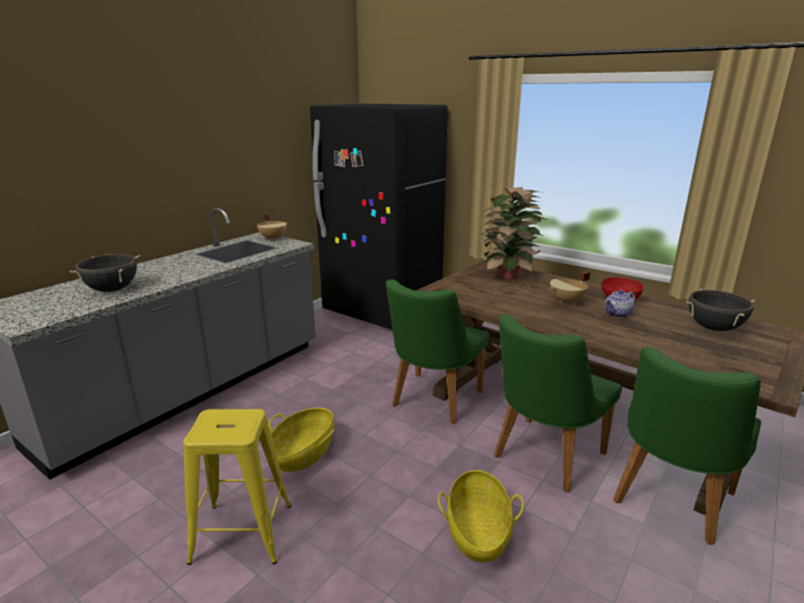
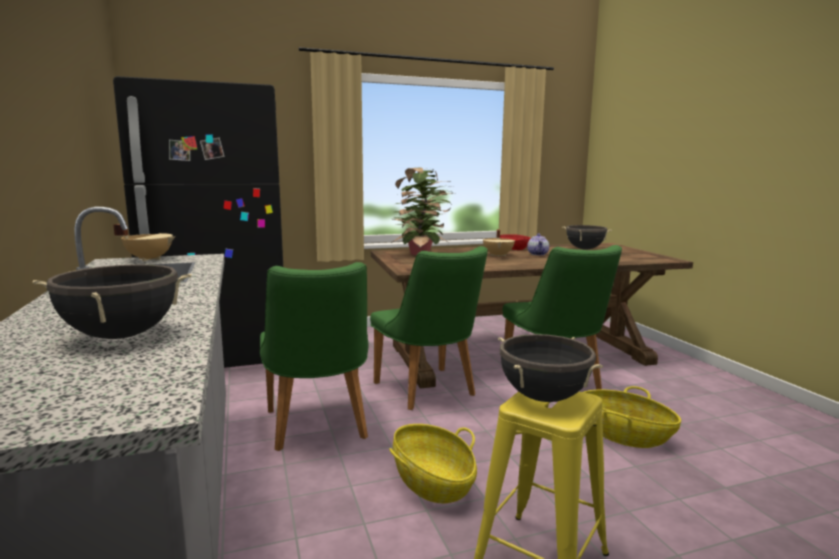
camera: 55 degrees left, 10 degrees down
green chair [613,347,761,545] -> green chair moved to [260,262,369,451]
none -> black cooking pot [498,334,603,402]

